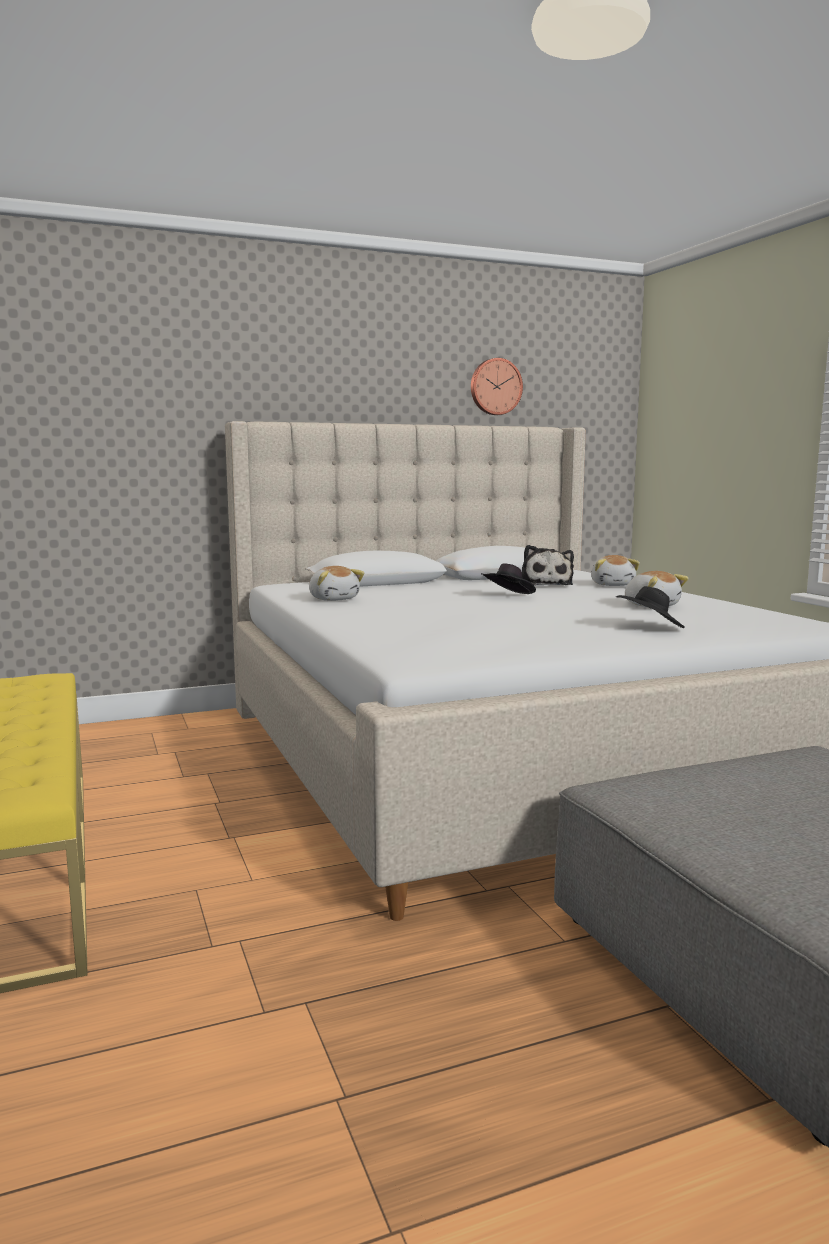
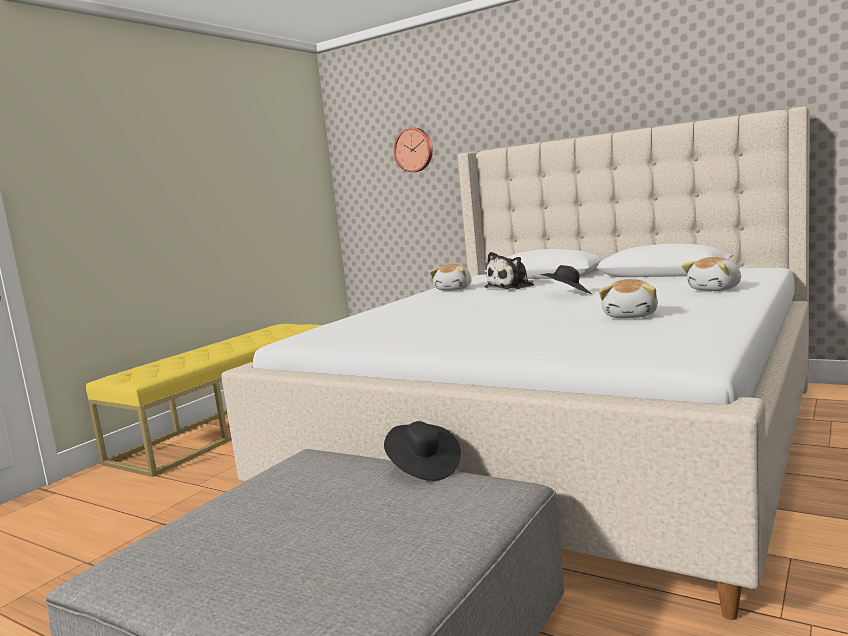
camera: 55 degrees right, 0 degrees up
wall clock [471,358,523,415] -> wall clock moved to [394,128,433,172]
plush toy [521,545,574,585] -> plush toy moved to [484,252,534,289]
black hat [616,586,685,628] -> black hat moved to [384,421,461,481]

